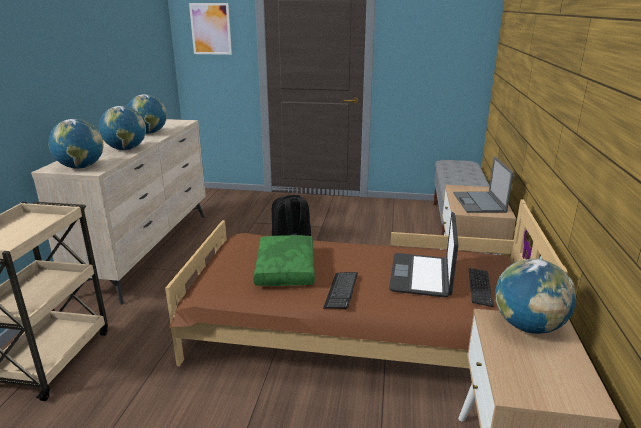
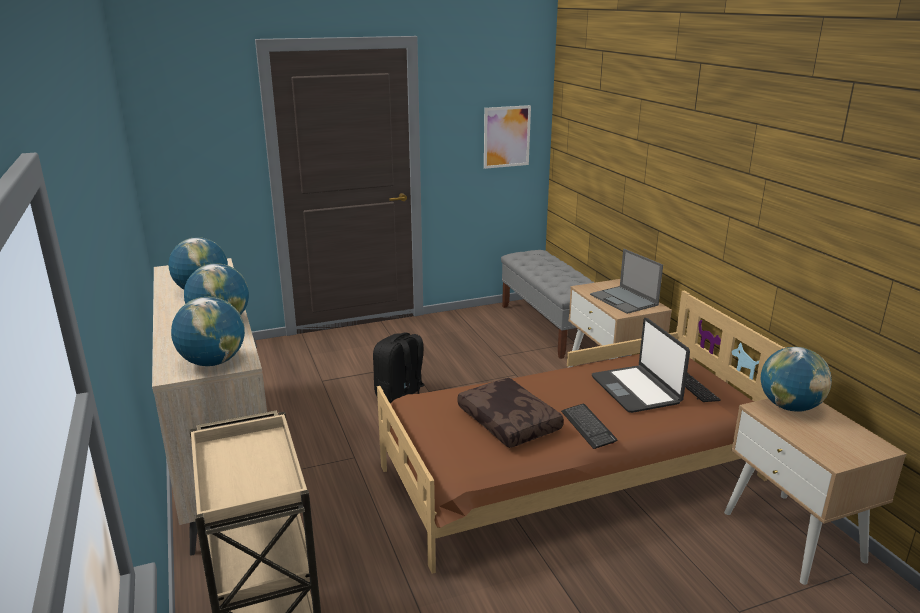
camera: 30 degrees left, 0 degrees up
picture [189,3,232,55] -> picture moved to [484,105,531,169]
green pillow [254,235,315,286] -> brown pillow [457,378,564,448]

